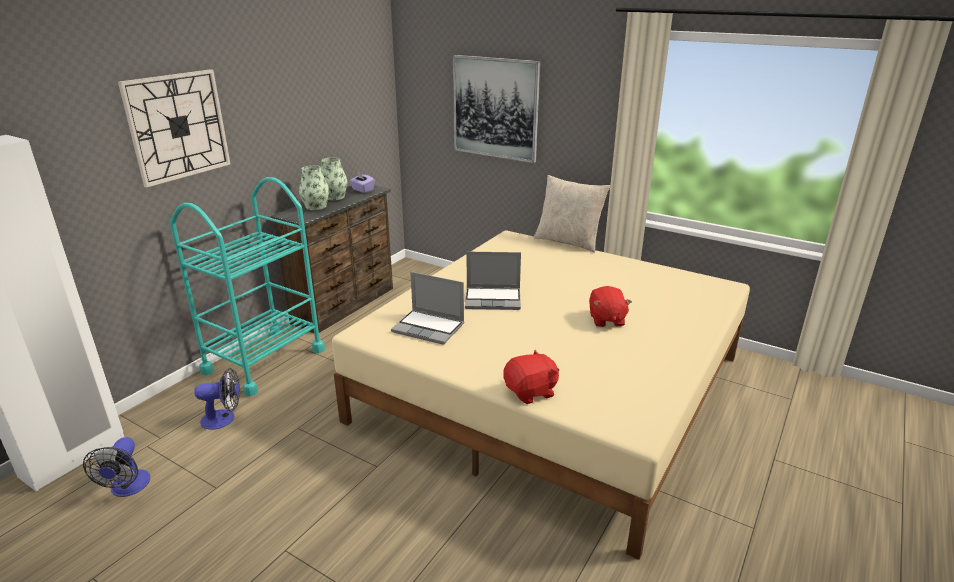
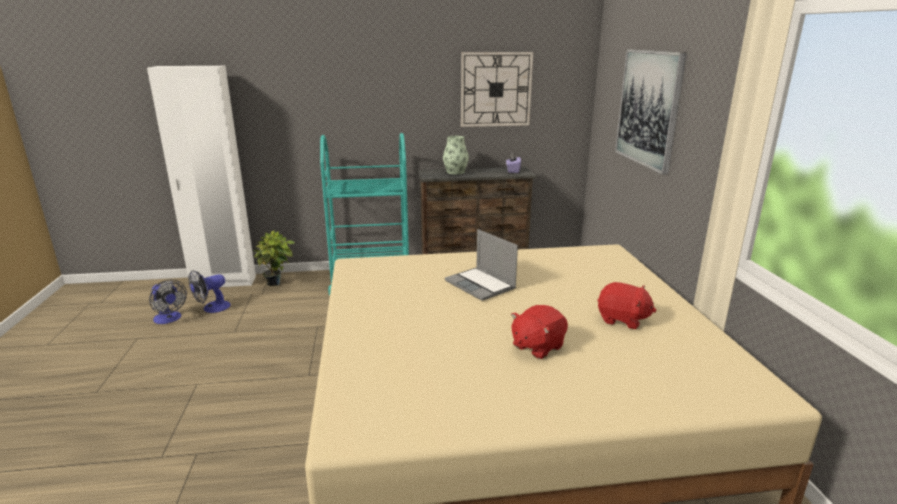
camera: 50 degrees right, 5 degrees down
wall clock [118,69,231,188] -> wall clock moved to [461,52,533,127]
fan [194,368,240,430] -> fan moved to [149,280,187,324]
vase [321,157,348,200] -> none
laptop [391,272,465,345] -> none
red plush toy [503,350,559,404] -> red plush toy moved to [597,282,656,329]
beige pillow [534,175,610,253] -> none
none -> potted plant [254,231,295,286]

